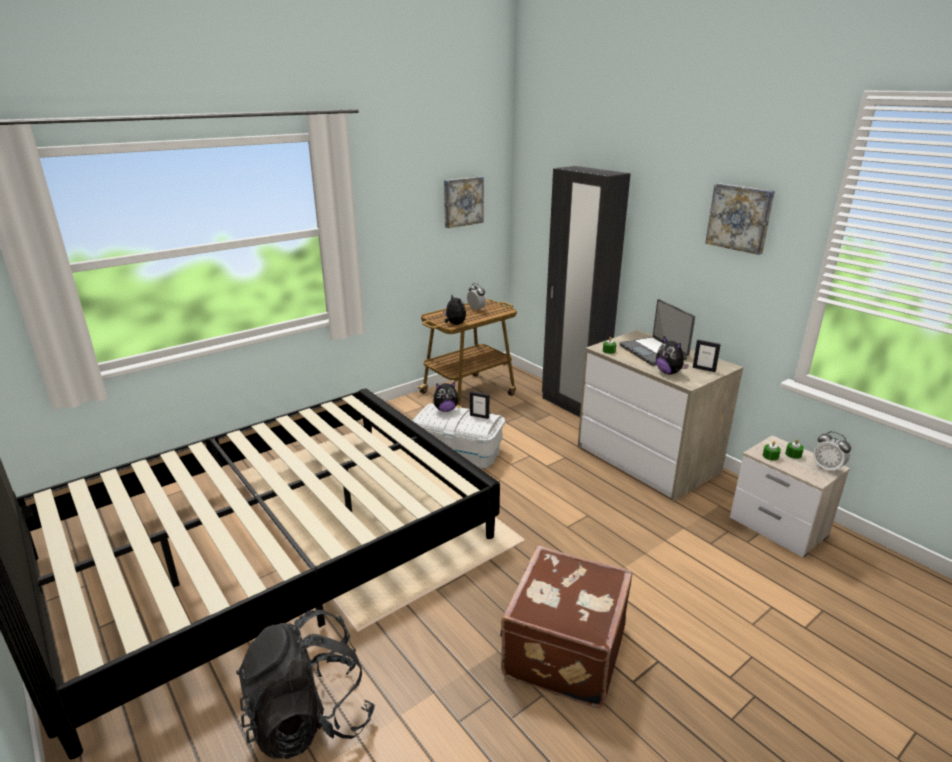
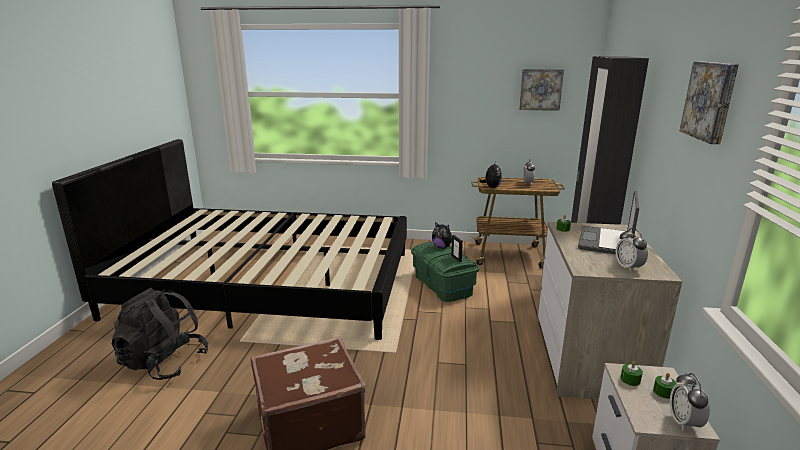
camera: 45 degrees right, 5 degrees down
white storage box [412,403,505,468] -> green storage box [411,241,479,302]
plush toy [656,337,689,374] -> none
picture frame [693,340,721,372] -> alarm clock [616,228,648,272]

